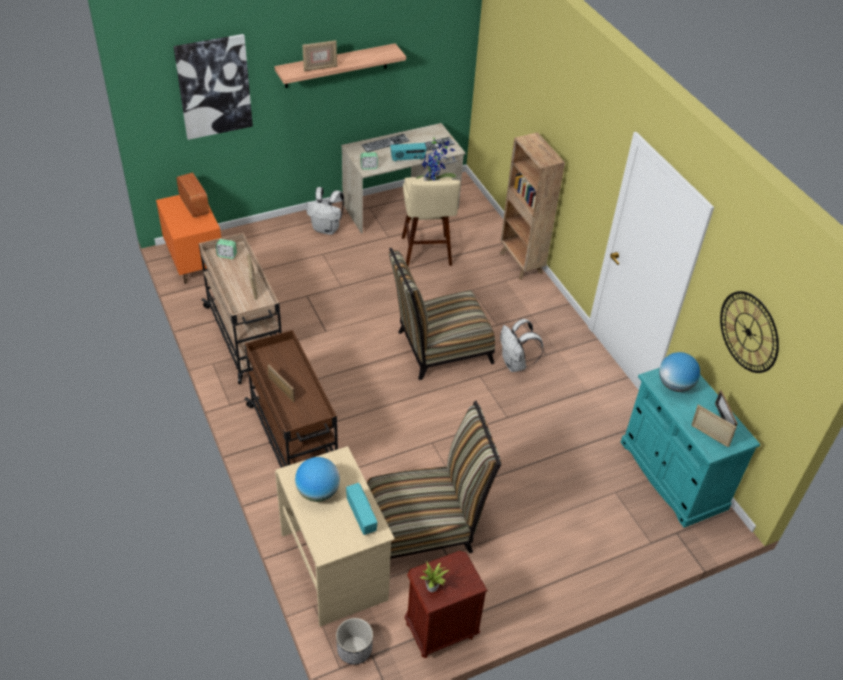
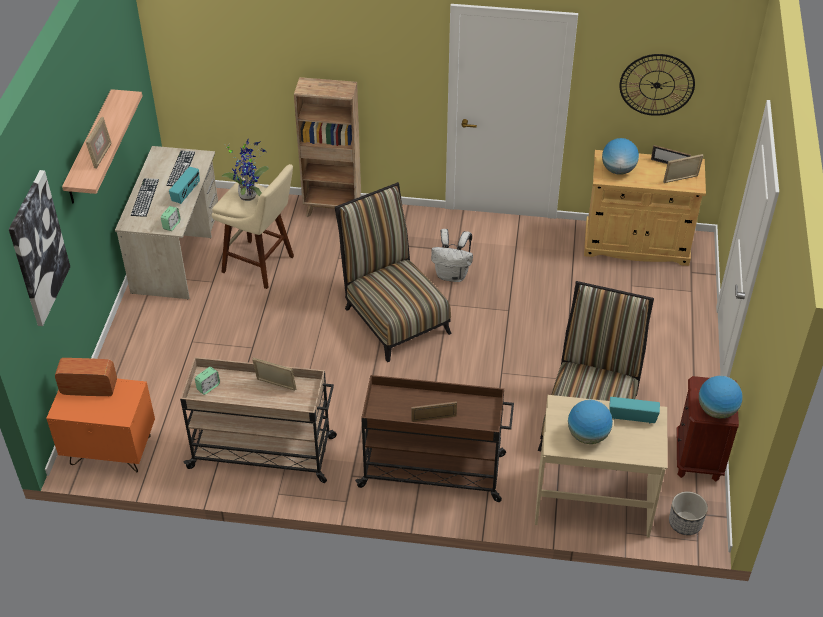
camera: 55 degrees left, 0 degrees up
white backpack [307,187,344,235] -> none
chair [389,248,495,380] -> chair turned 135 degrees clockwise [335,182,452,362]
potted plant [420,561,449,592] -> globe [699,376,743,419]
turquoise cabinet [620,368,760,528] -> beige cabinet [584,150,706,266]

